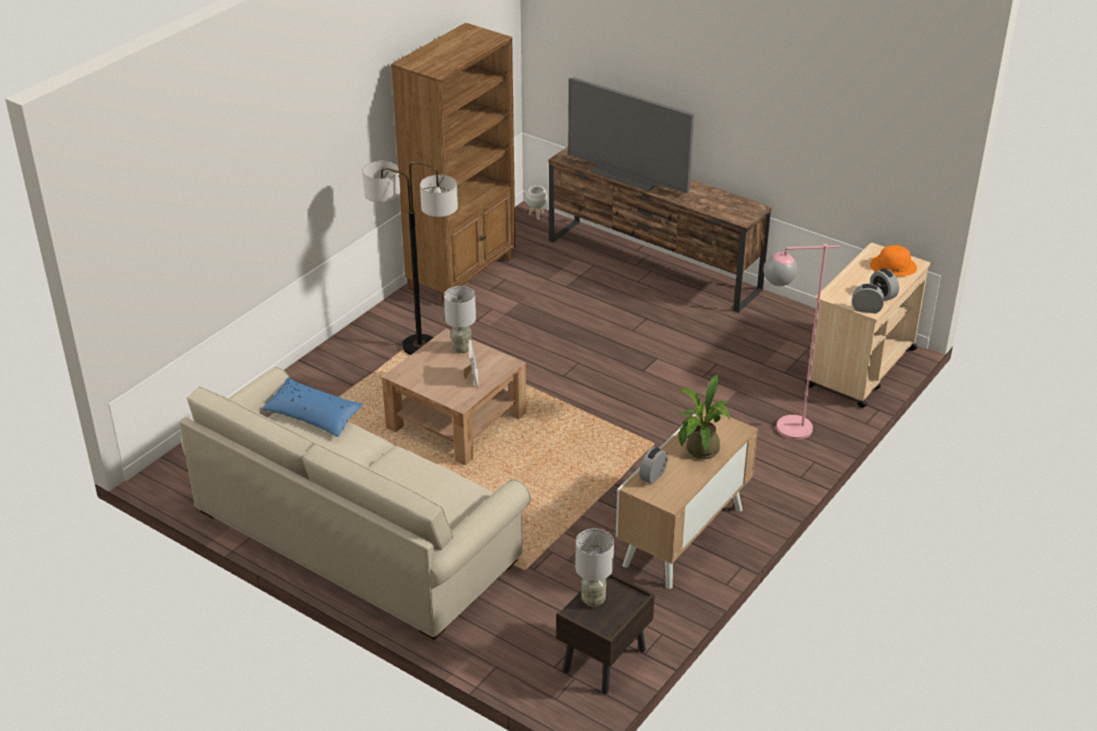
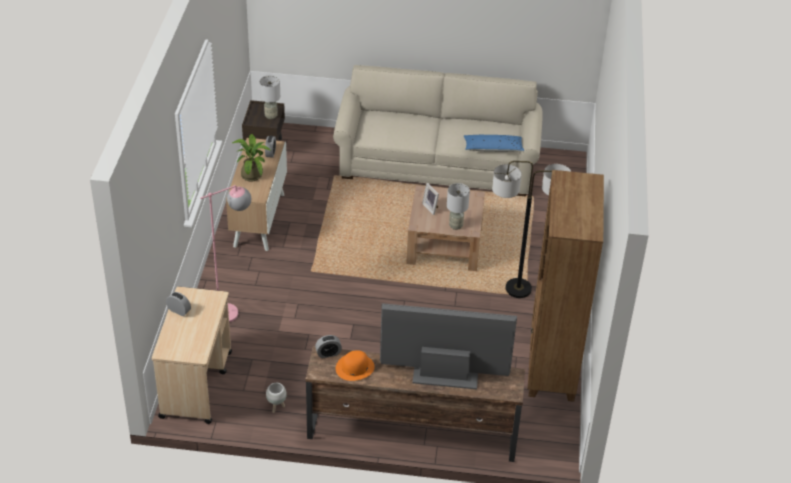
camera: 150 degrees right, 5 degrees up
white planter [526,186,548,220] -> white planter moved to [266,383,287,413]
alarm clock [852,284,884,314] -> alarm clock moved to [315,335,342,358]
orange hat [870,245,917,276] -> orange hat moved to [336,350,375,381]

